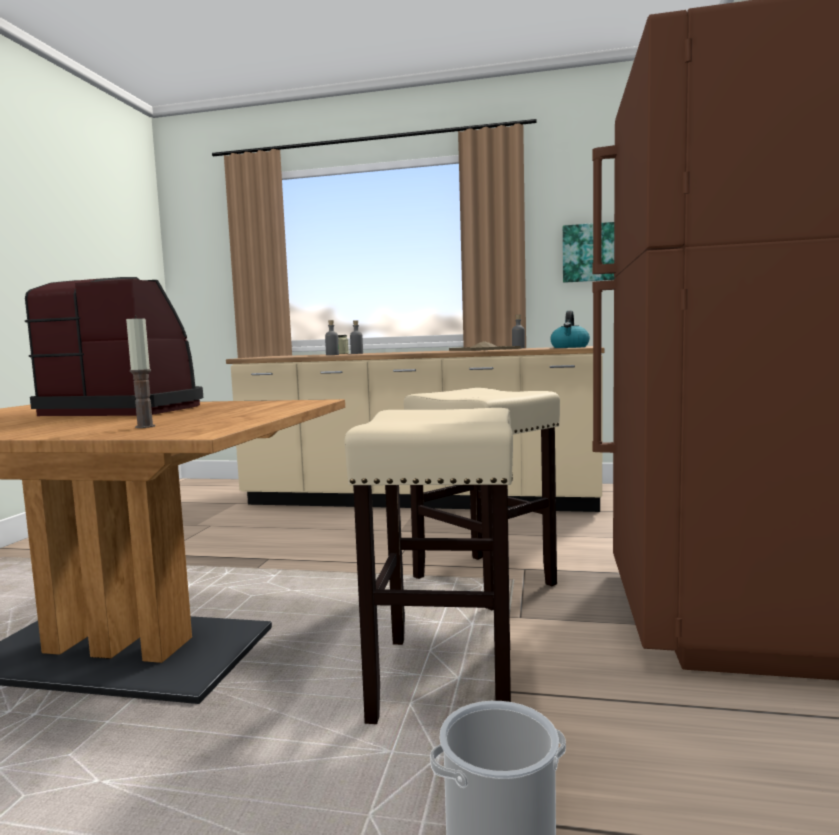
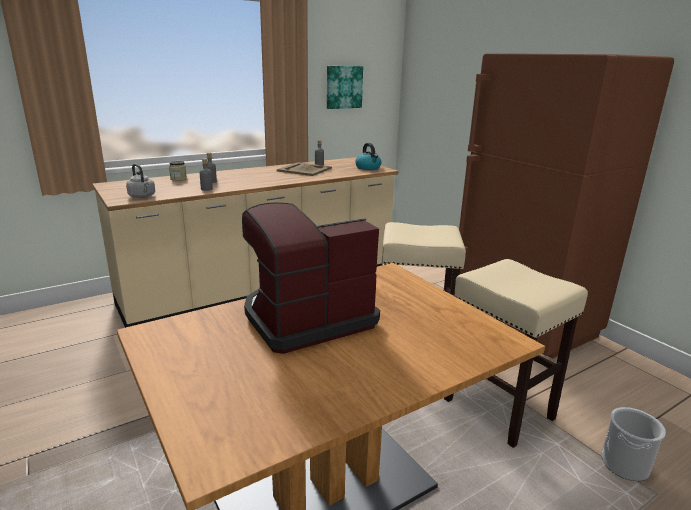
camera: 45 degrees left, 15 degrees up
candle [126,315,155,428] -> none
none -> grey kettle [126,164,155,198]

